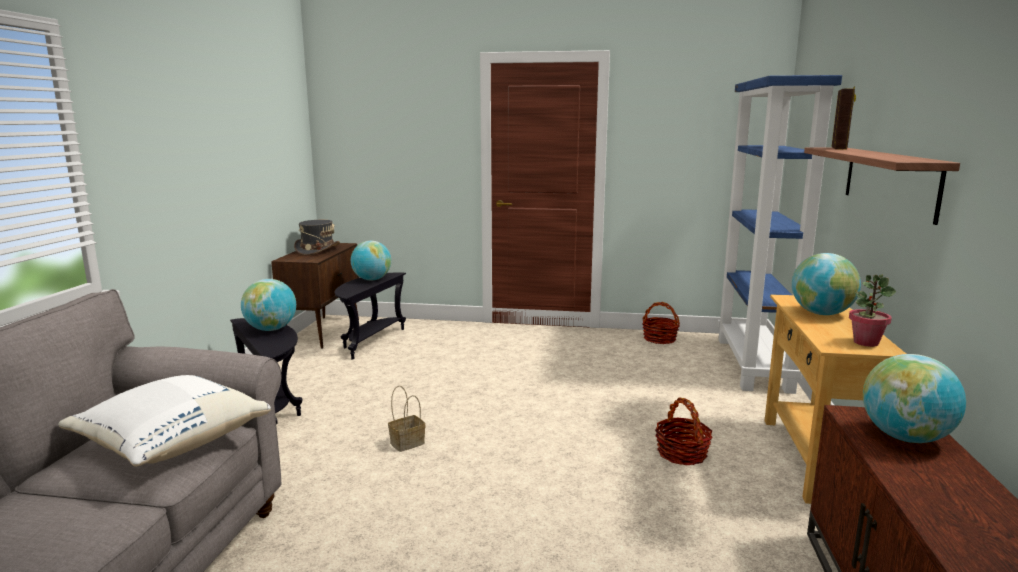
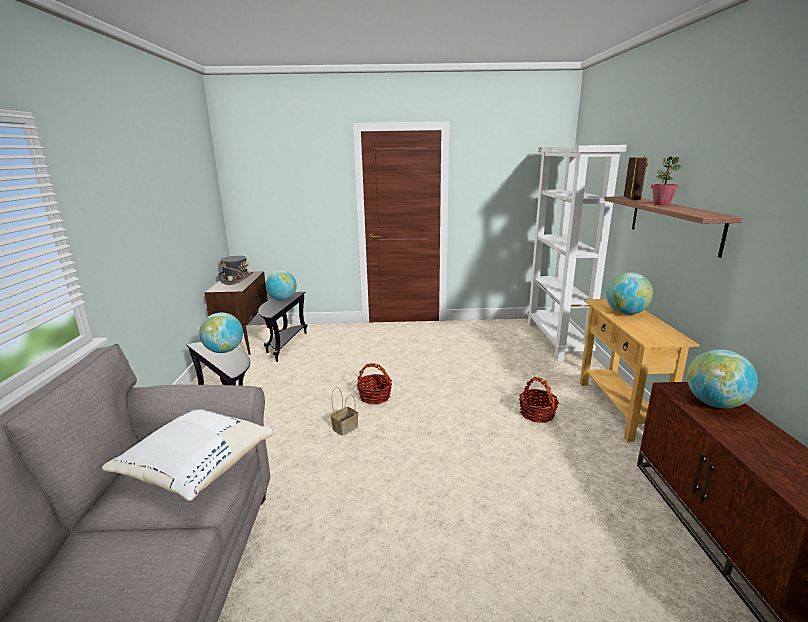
camera: 10 degrees left, 5 degrees up
basket [642,302,680,344] -> basket moved to [357,363,392,404]
blue bookcase [717,75,842,394] -> white bookcase [527,145,627,361]
potted plant [849,275,896,347] -> potted plant moved to [651,156,682,205]

